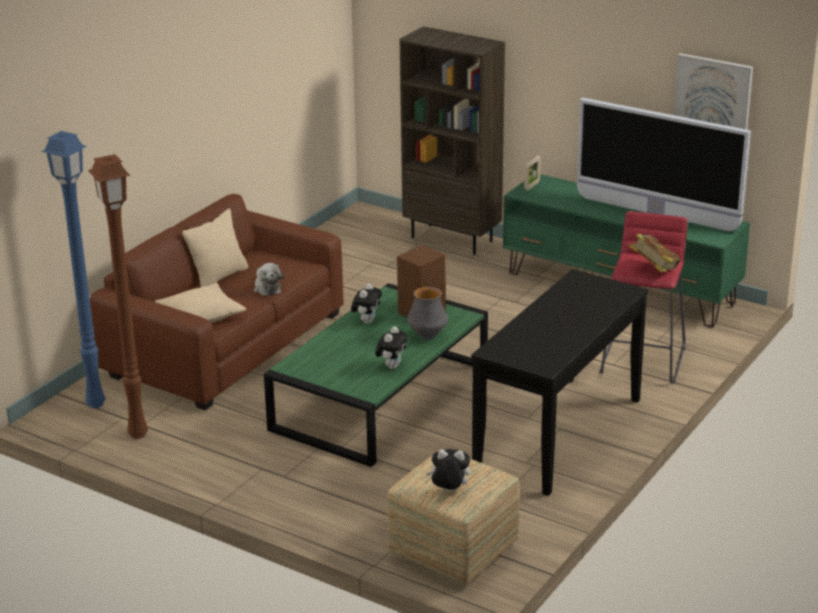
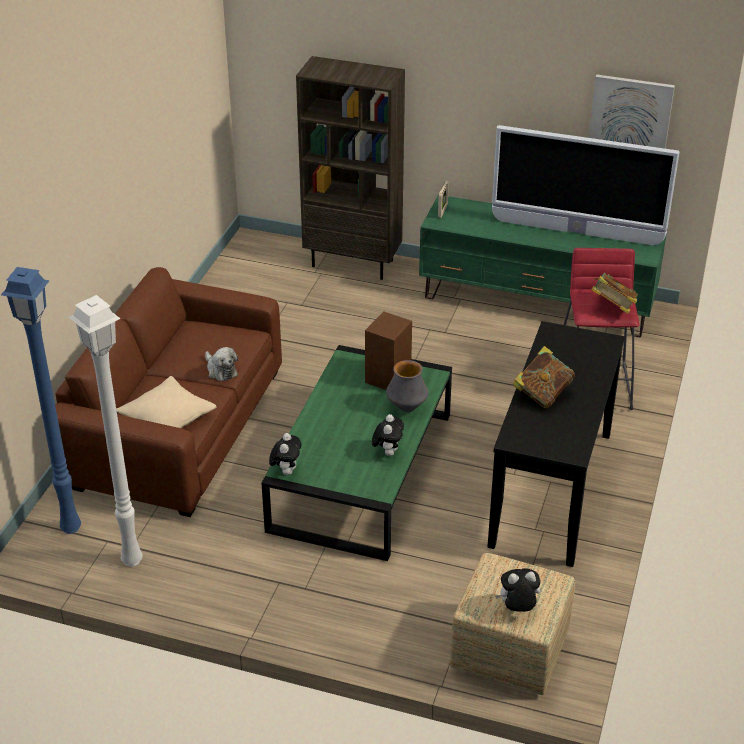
camera: 15 degrees left, 10 degrees up
brown floor lamp [88,154,148,439] -> white floor lamp [69,295,143,567]
beige pillow [182,209,248,287] -> none
plush toy [351,283,382,324] -> plush toy moved to [269,433,301,475]
none -> book [512,346,575,408]

